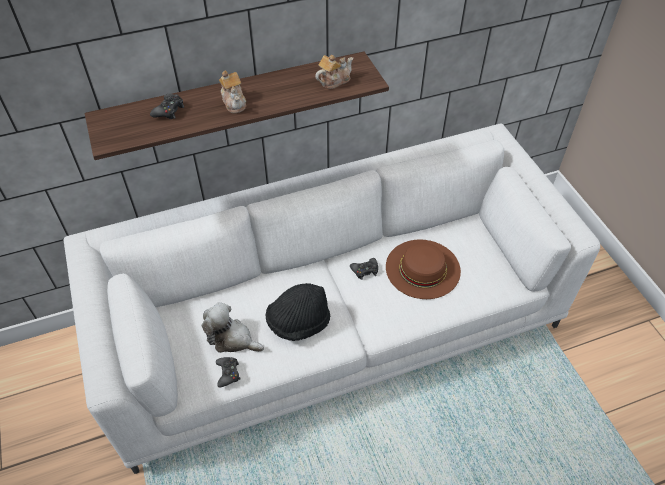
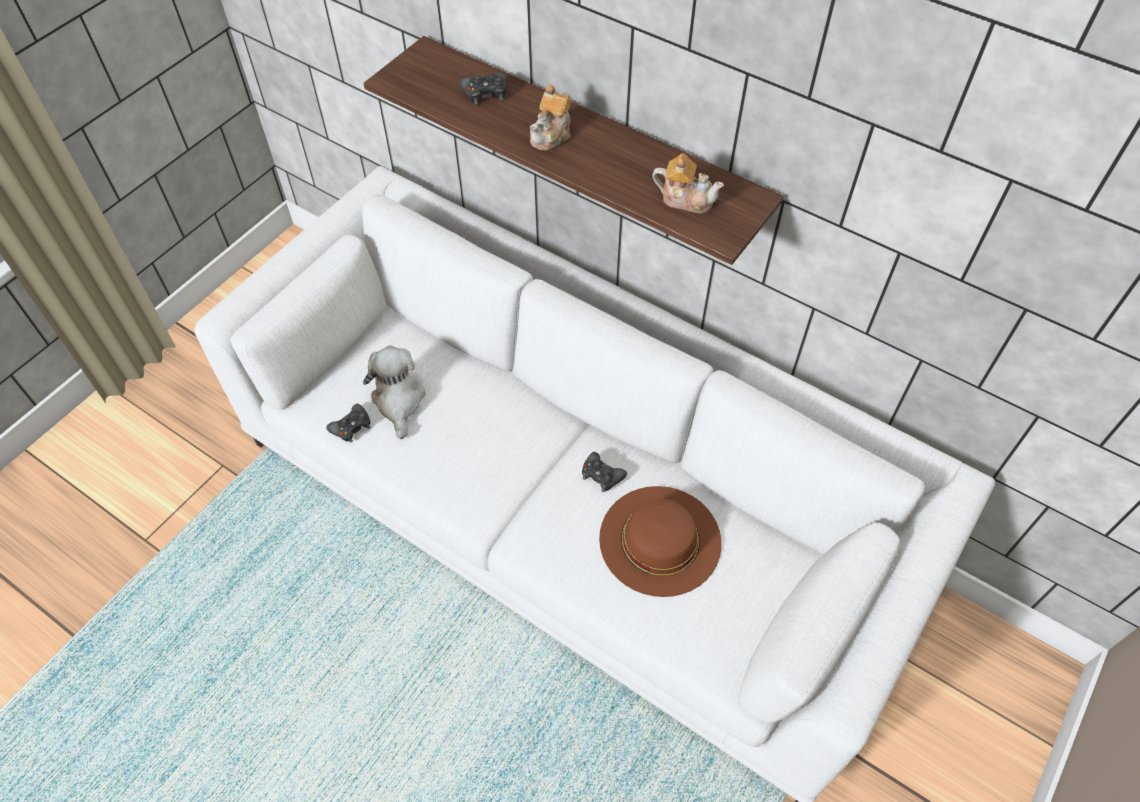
camera: 55 degrees right, 5 degrees up
black hat [266,283,330,341] -> none

